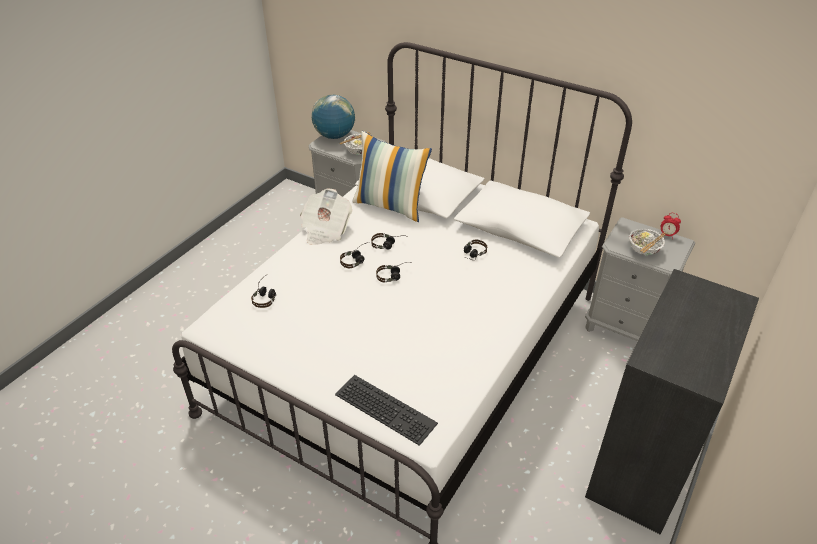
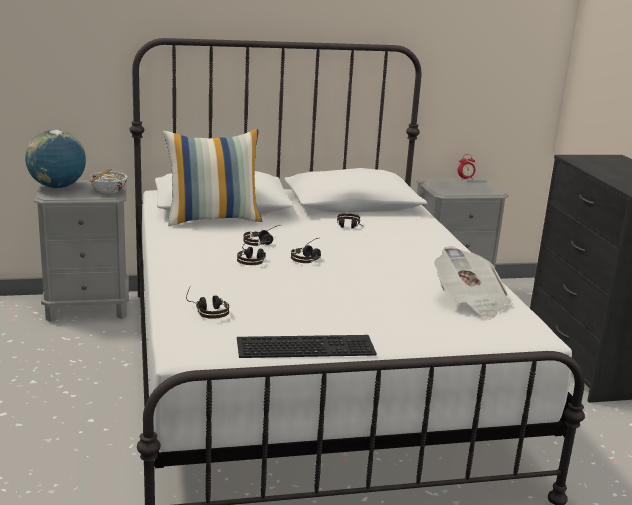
camera: 45 degrees left, 20 degrees down
newspaper [300,189,352,245] -> newspaper moved to [434,246,511,320]
keyboard [335,375,438,446] -> keyboard moved to [237,335,377,358]
bowl [629,229,666,255] -> none

